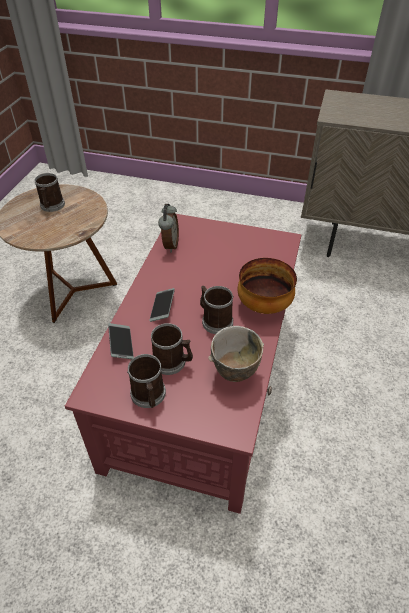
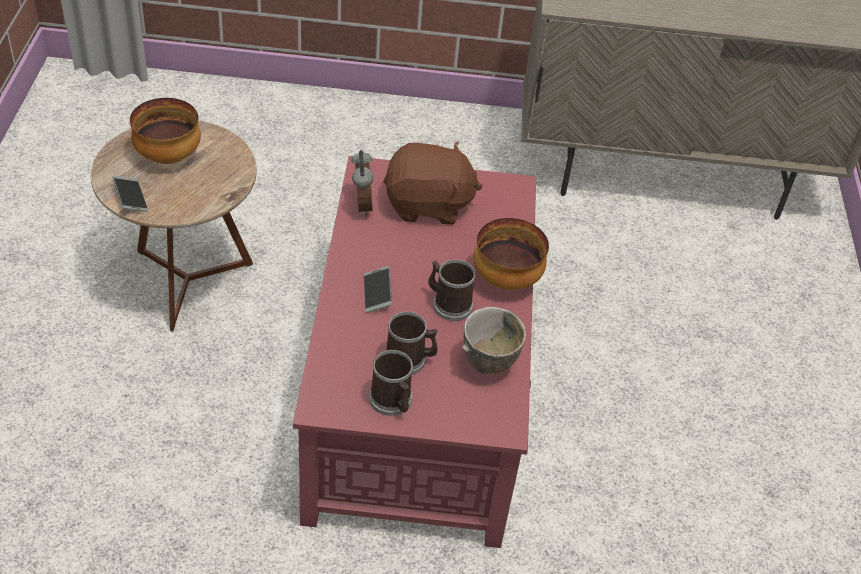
camera: 15 degrees left, 0 degrees up
mug [34,173,65,212] -> bowl [130,98,201,164]
phone [108,323,134,359] -> phone moved to [113,176,148,212]
none -> brown plush toy [383,141,483,224]

